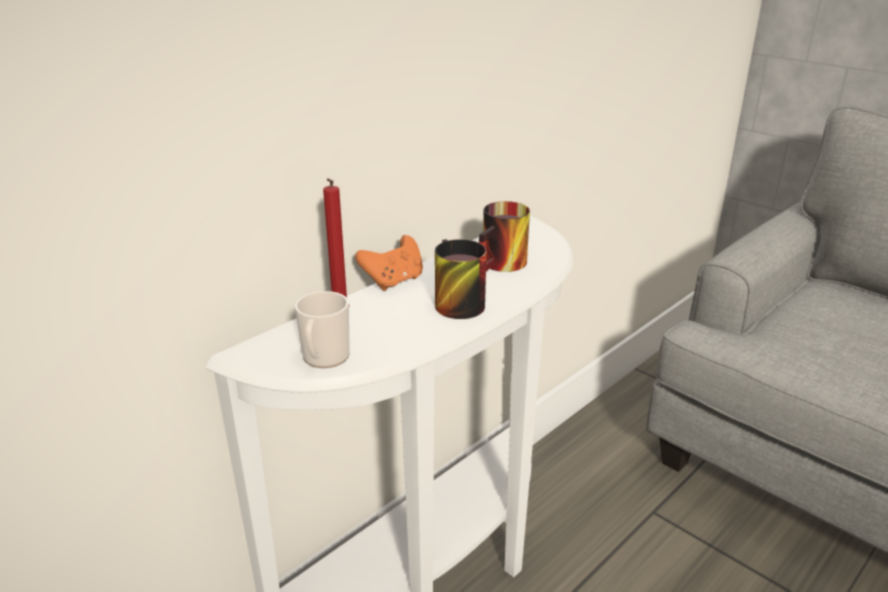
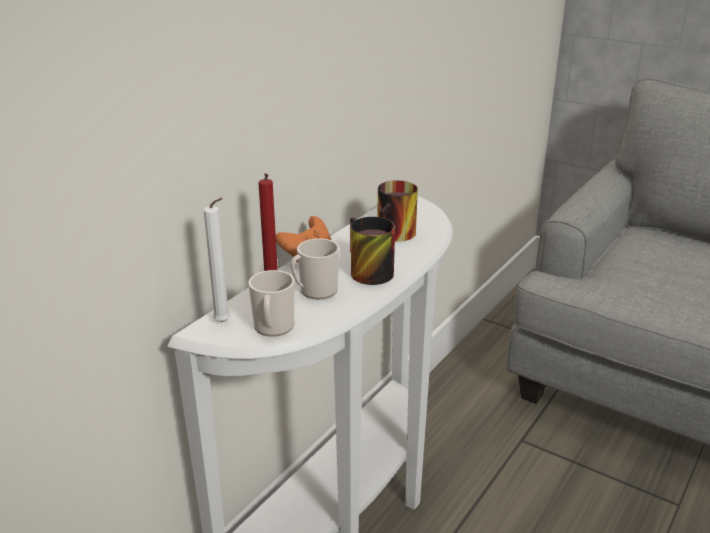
camera: 10 degrees left, 0 degrees up
none -> white candle [204,198,230,322]
none -> mug [290,238,339,299]

